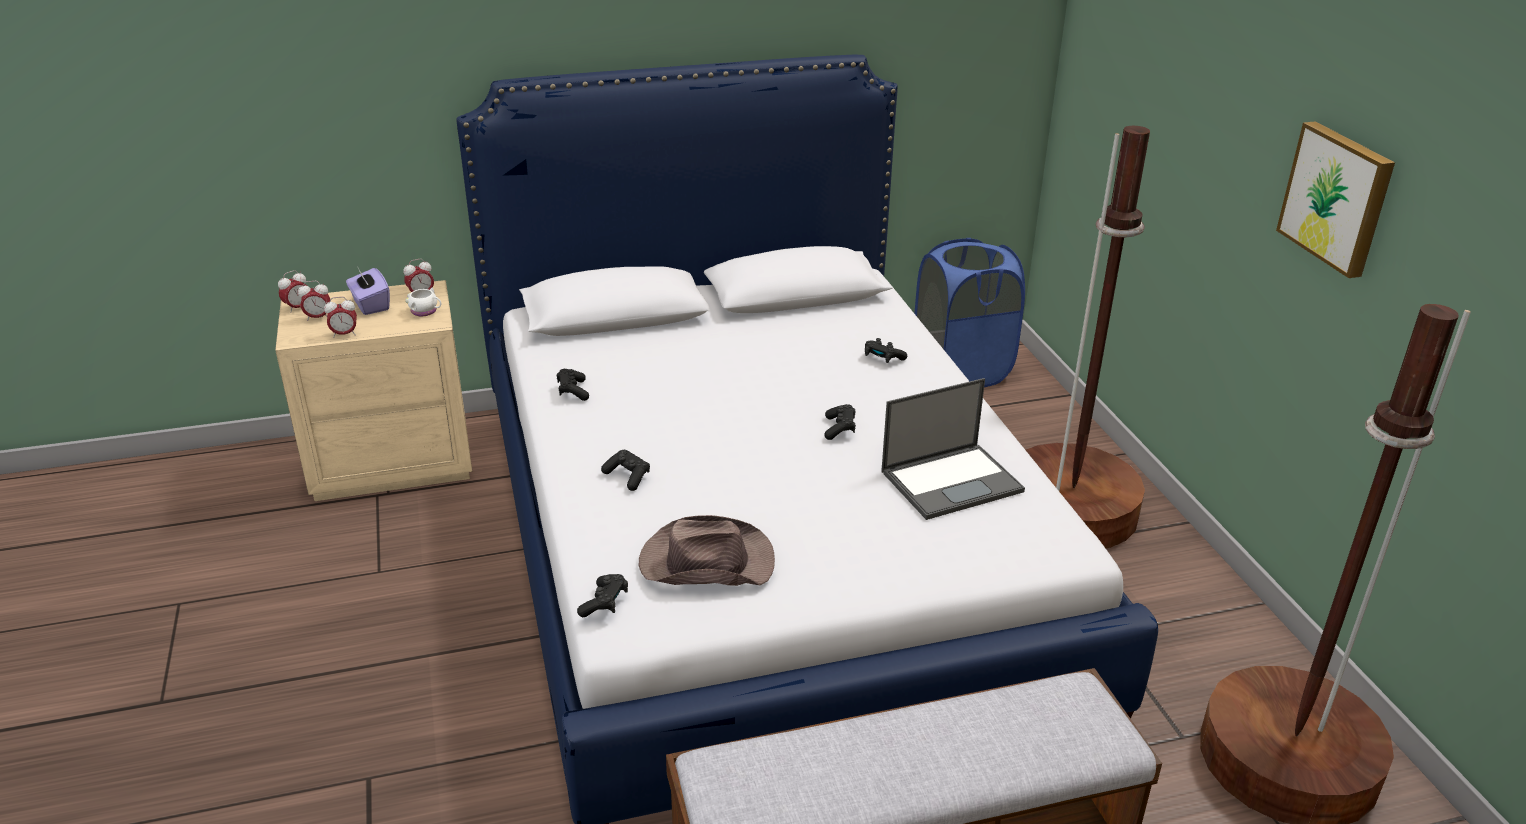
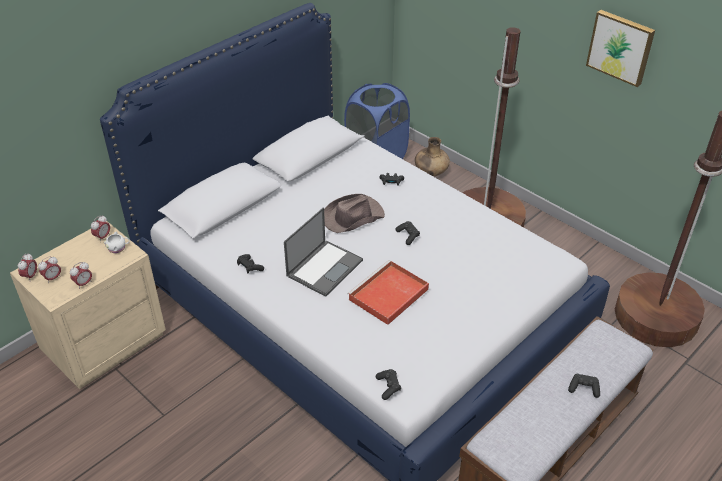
camera: 30 degrees left, 10 degrees up
purple tissue box [346,266,390,315] -> none
black game controller [601,450,650,491] -> black game controller moved to [568,373,600,398]
brown hat [639,515,775,586] -> brown hat moved to [324,194,385,233]
laptop [881,378,1025,520] -> laptop moved to [284,207,363,297]
none -> red tray [347,260,429,325]
none -> brown vase [415,137,450,176]

